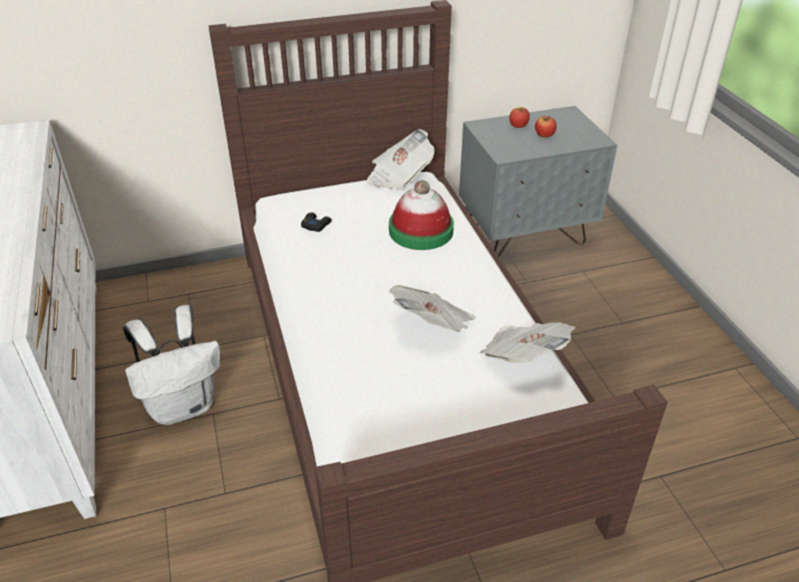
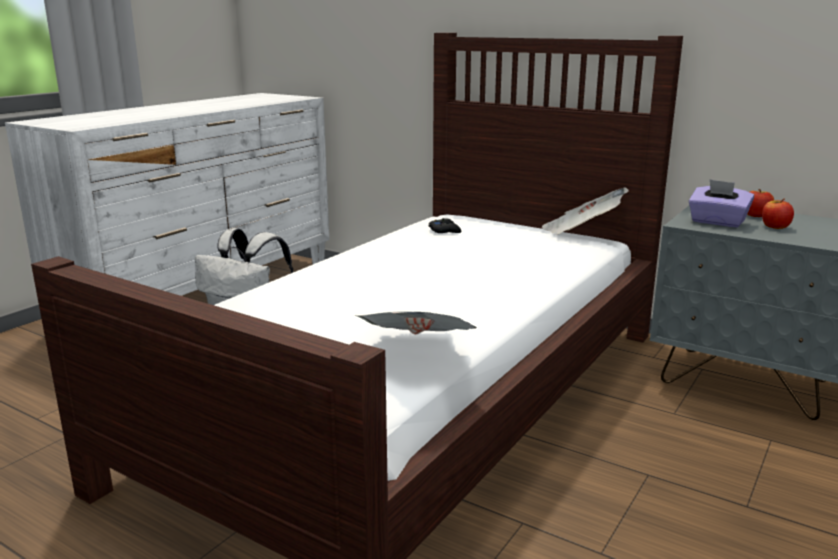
camera: 50 degrees right, 20 degrees down
hat [389,180,454,250] -> none
newspaper [390,285,476,332] -> none
none -> purple tissue box [688,179,754,228]

